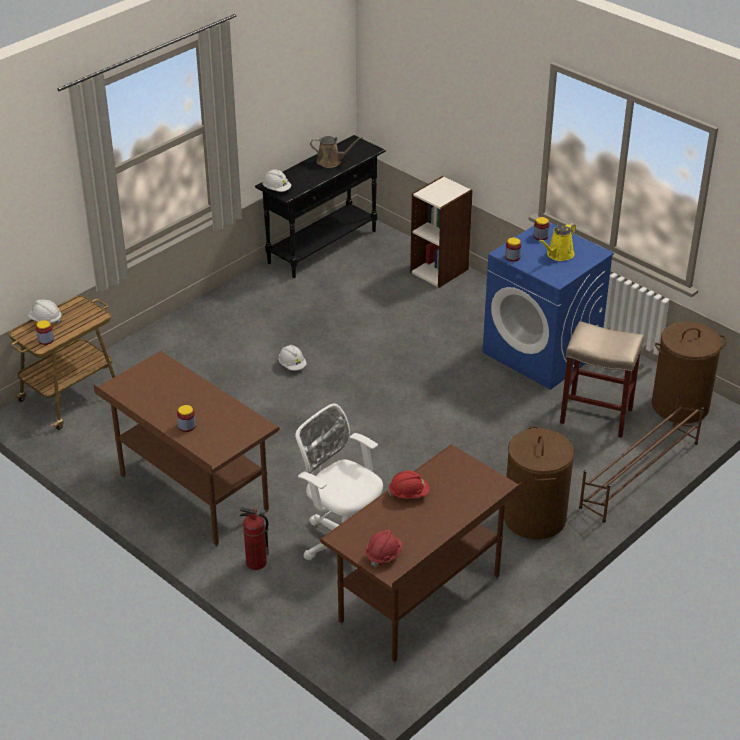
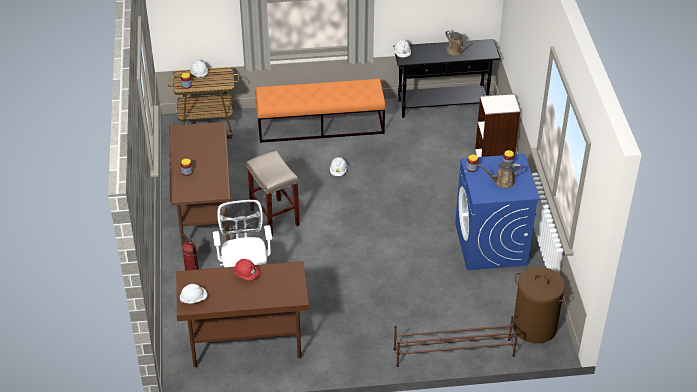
camera: 40 degrees right, 5 degrees up
red hard hat [366,530,403,568] -> white hard hat [180,284,207,303]
brown laundry basket [504,426,574,539] -> none
yellow watering can [539,223,576,261] -> brown watering can [478,162,521,188]
beige stool [560,321,644,438] -> beige stool moved to [247,151,300,236]
none -> orange bench [255,79,386,143]

